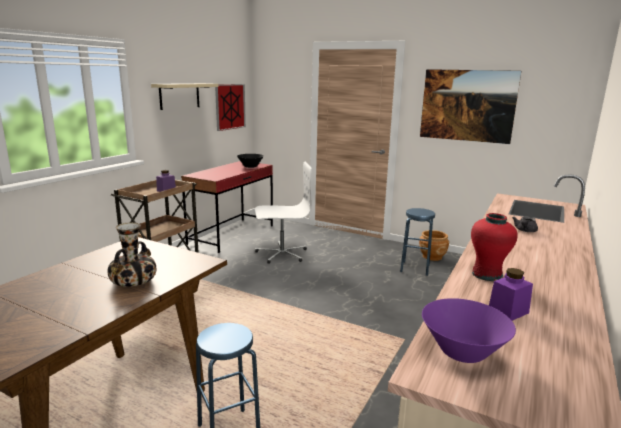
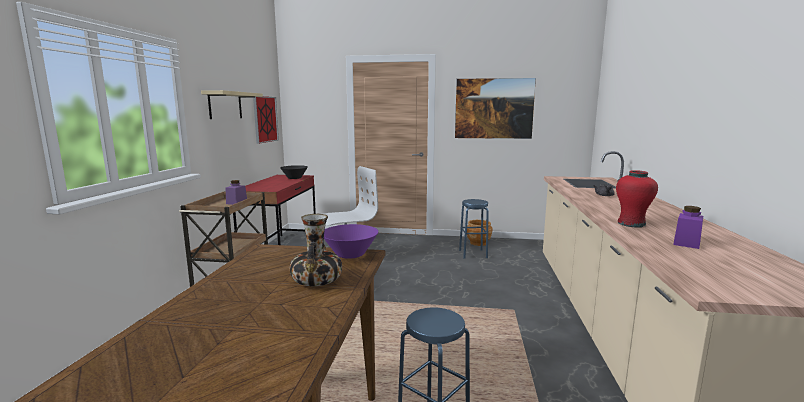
camera: 20 degrees left, 5 degrees down
purple bowl [422,298,516,363] -> purple bowl moved to [324,224,378,259]

